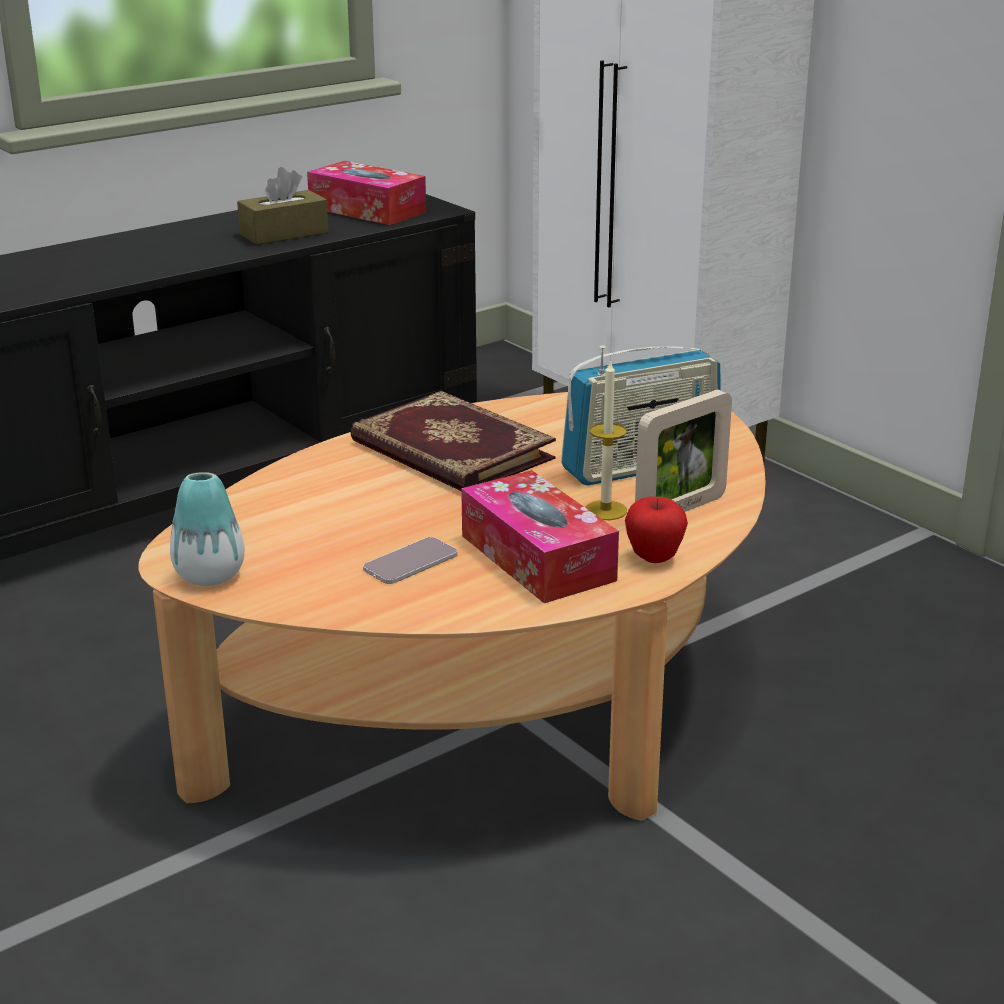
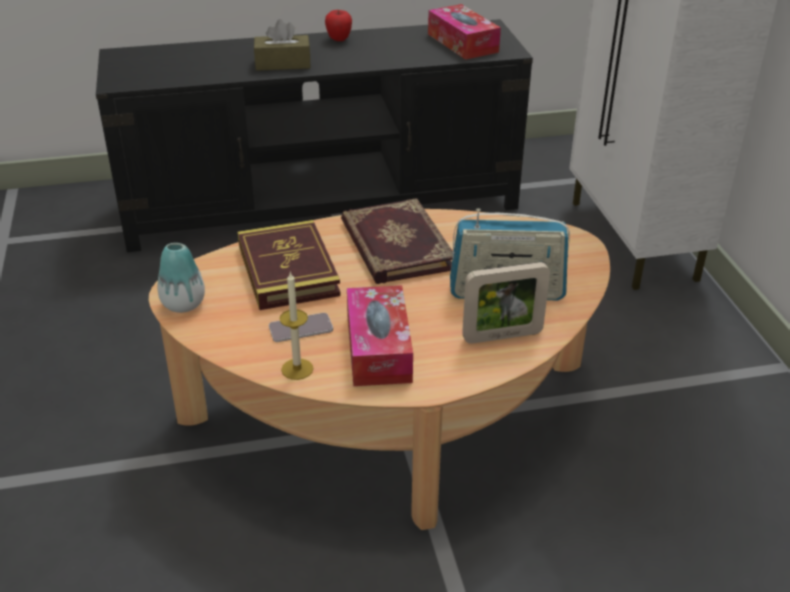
camera: 25 degrees right, 10 degrees up
brown tissue box [237,167,328,245] -> brown tissue box moved to [254,19,311,71]
candle [585,359,627,520] -> candle moved to [279,272,313,380]
apple [625,497,688,563] -> apple moved to [325,10,352,41]
none -> book [238,220,341,310]

